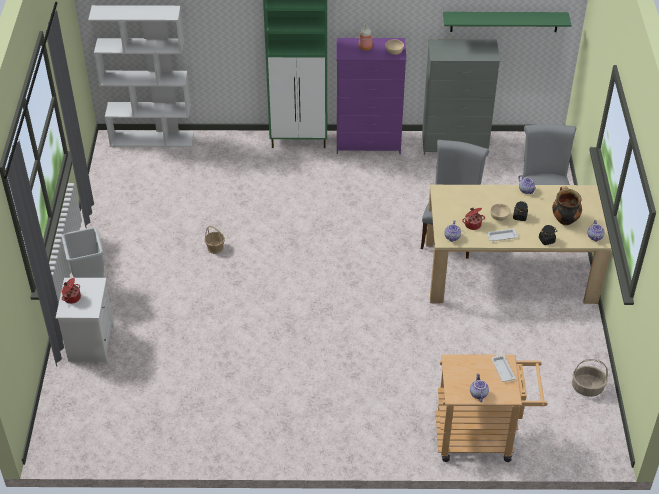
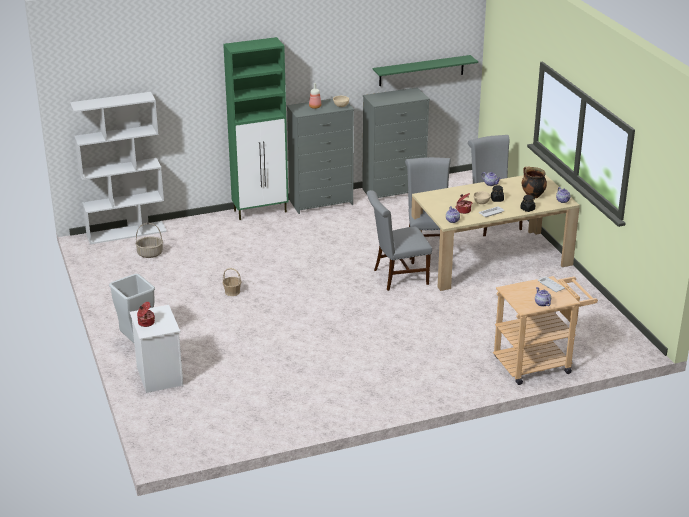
camera: 20 degrees left, 15 degrees down
purple dresser [337,38,407,154] -> grey dresser [287,99,354,214]
basket [572,359,608,397] -> basket moved to [135,223,163,258]
none -> grey chair [367,190,432,291]

